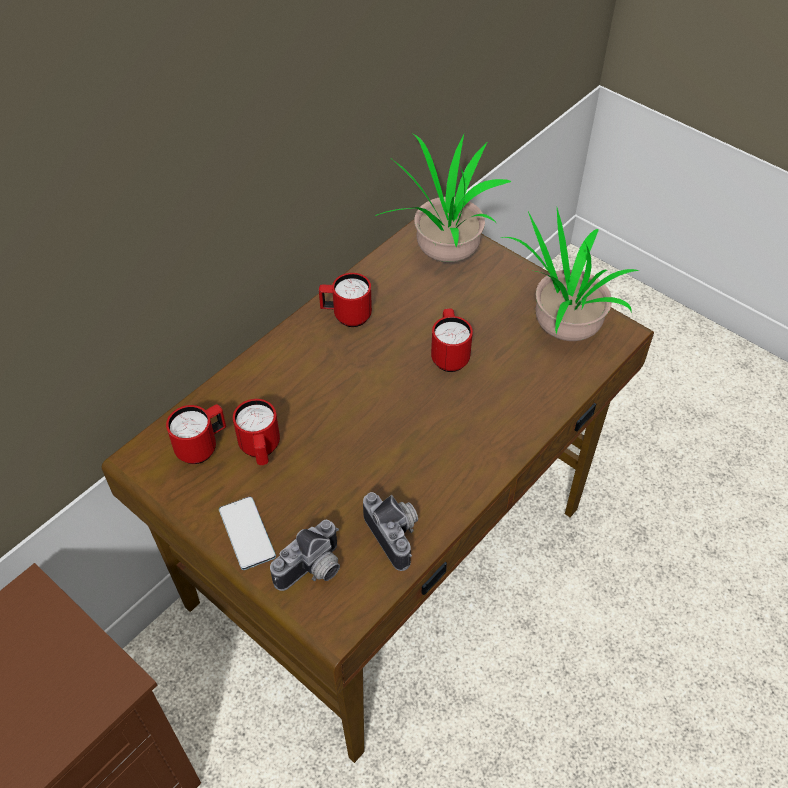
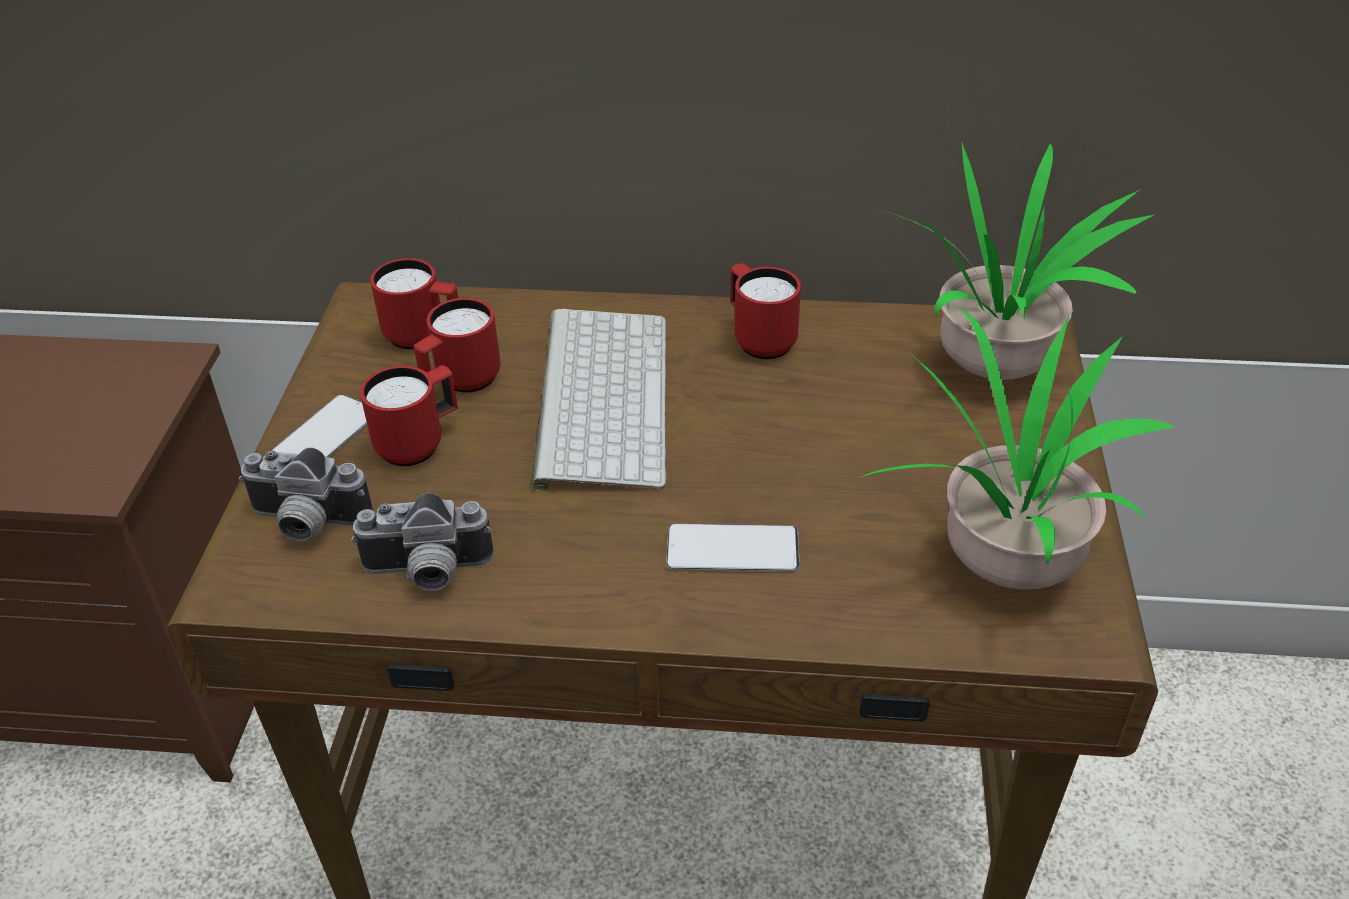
camera: 55 degrees right, 10 degrees down
camera [363,492,418,571] -> camera turned 60 degrees clockwise [351,492,493,591]
red mug [431,308,473,372] -> red mug moved to [360,365,458,466]
none -> keyboard [531,308,667,491]
none -> phone [666,524,800,572]

